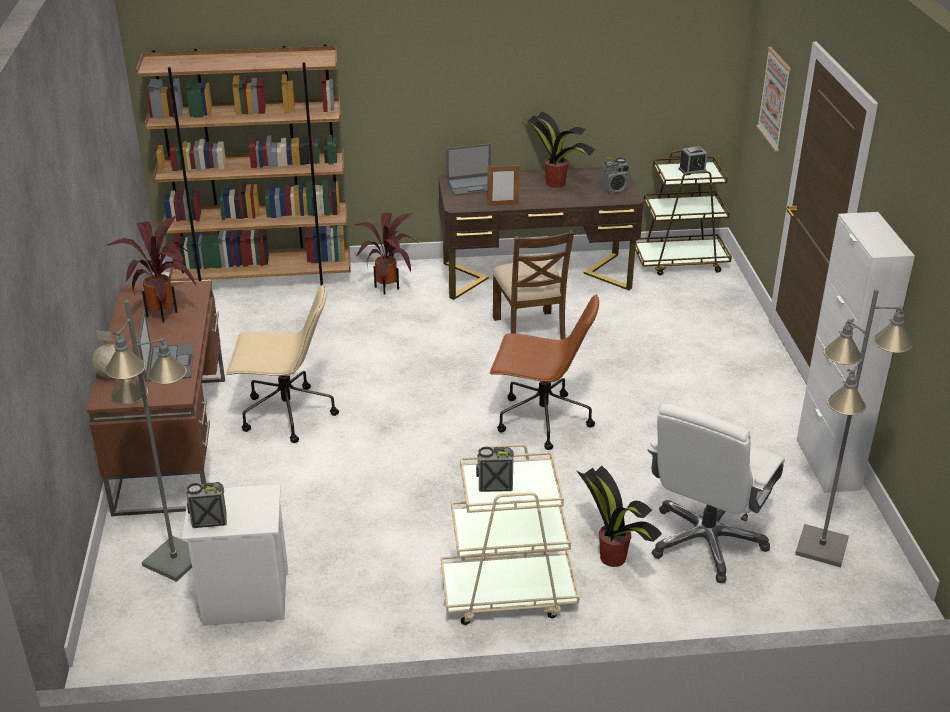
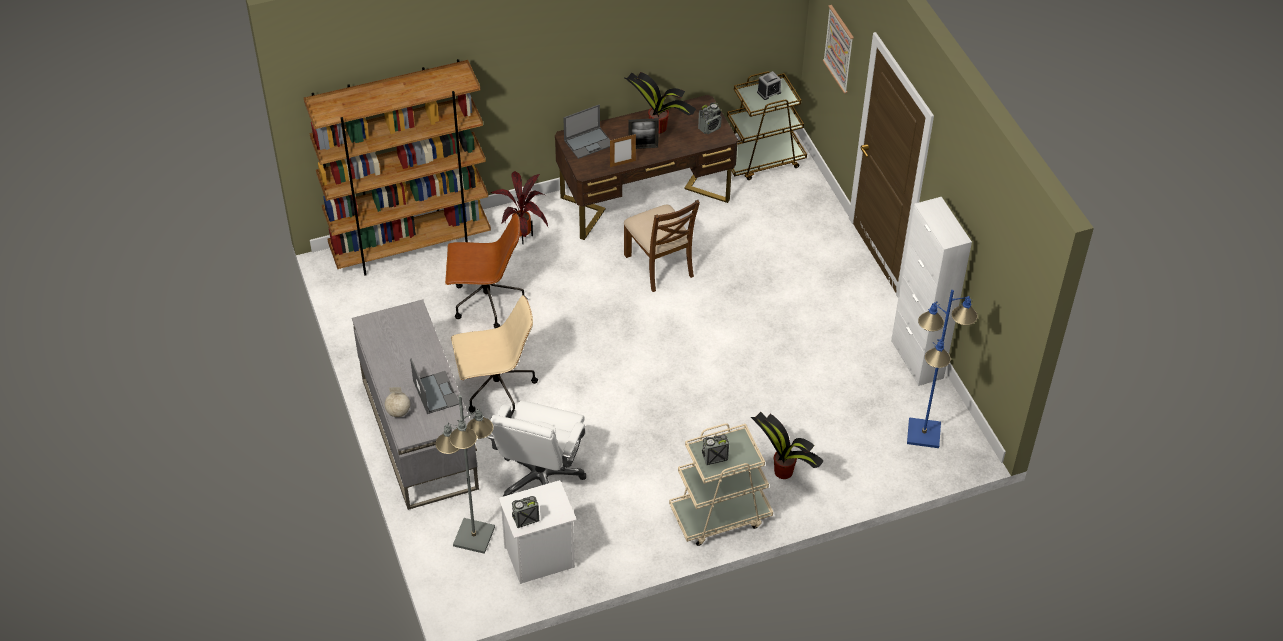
camera: 15 degrees left, 15 degrees up
brown desk [87,280,225,516] -> grey desk [352,299,479,510]
potted plant [107,216,196,322] -> none
brown office chair [490,294,599,450] -> brown office chair moved to [445,213,528,328]
white office chair [648,403,785,583] -> white office chair moved to [488,400,586,497]
grey floor lamp [795,289,913,567] -> blue floor lamp [907,290,978,448]
none -> picture frame [629,118,659,149]

